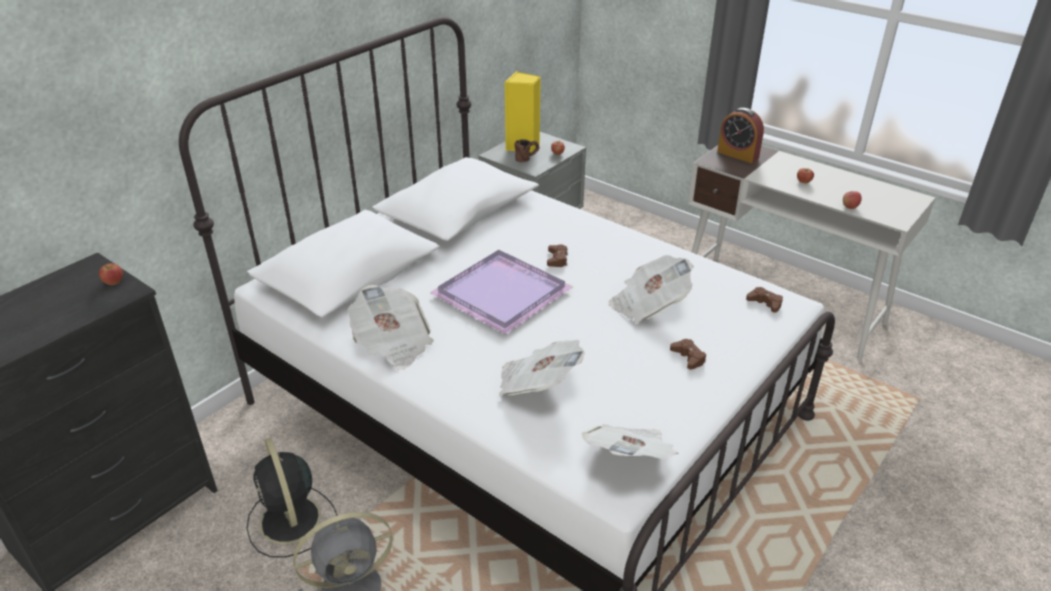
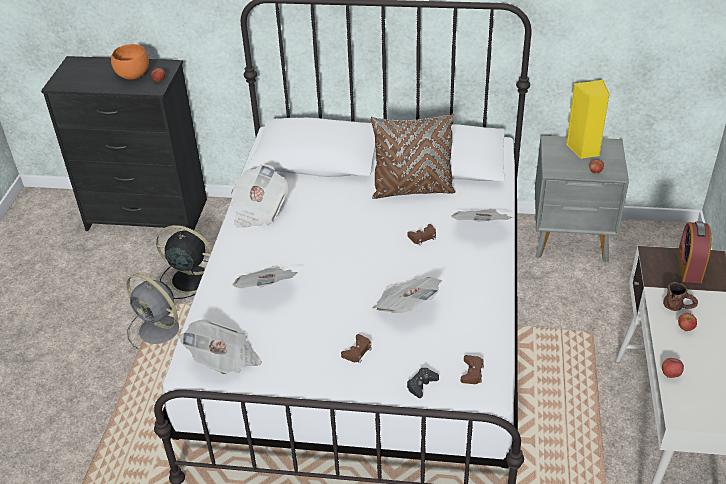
camera: 60 degrees right, 5 degrees up
black fan [247,437,337,558] -> black fan turned 75 degrees clockwise [156,225,212,299]
purple tray [430,250,573,335] -> none
brown mug [515,139,539,162] -> brown mug moved to [663,282,698,311]
none -> orange bowl [111,44,149,80]
none -> brown pillow [371,114,456,199]
none -> black game controller [407,367,439,398]
none -> newspaper [451,209,513,222]

